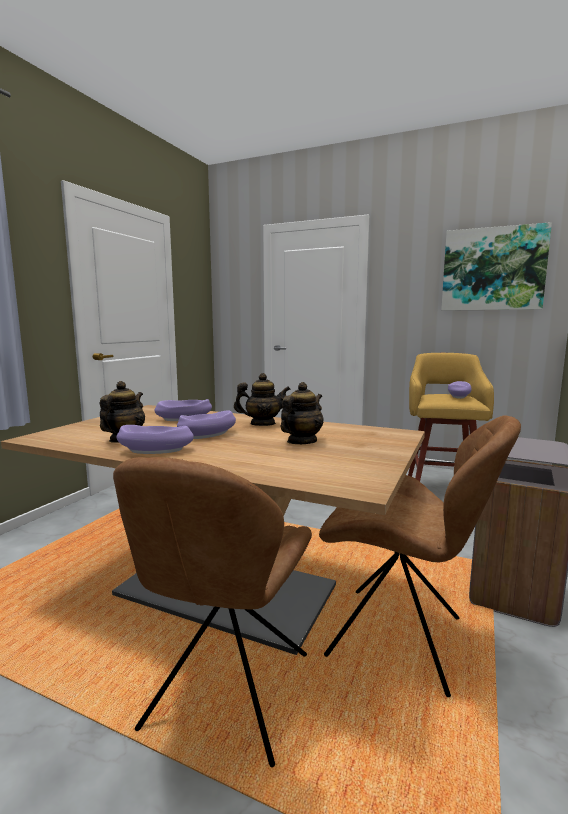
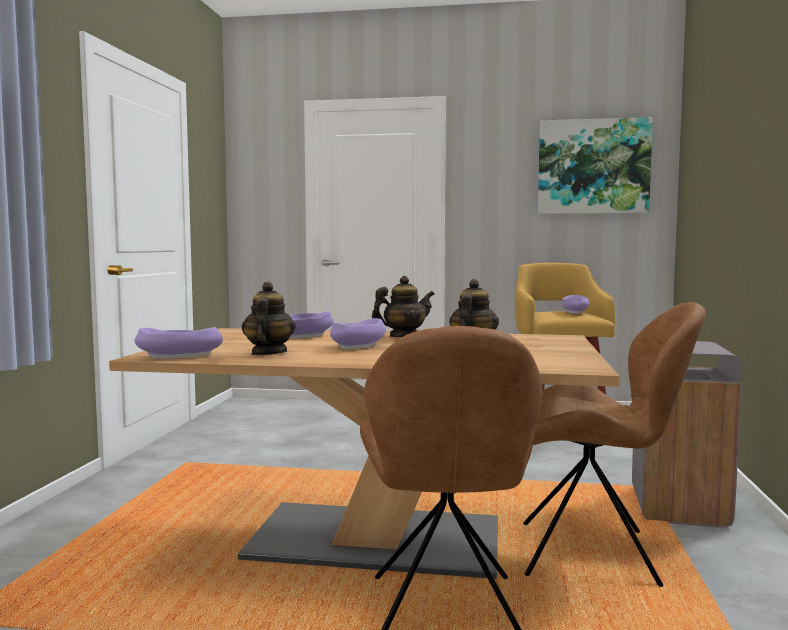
camera: 15 degrees left, 5 degrees down
purple bowl [117,425,194,454] -> purple bowl moved to [134,327,223,359]

